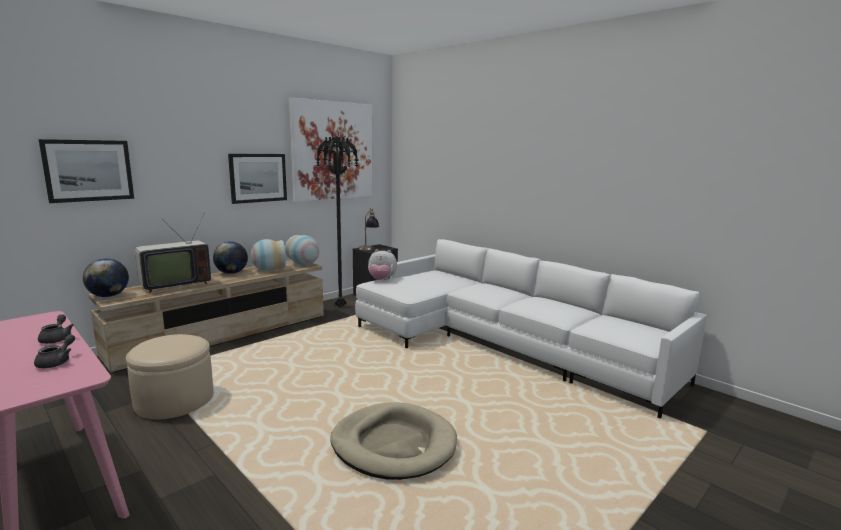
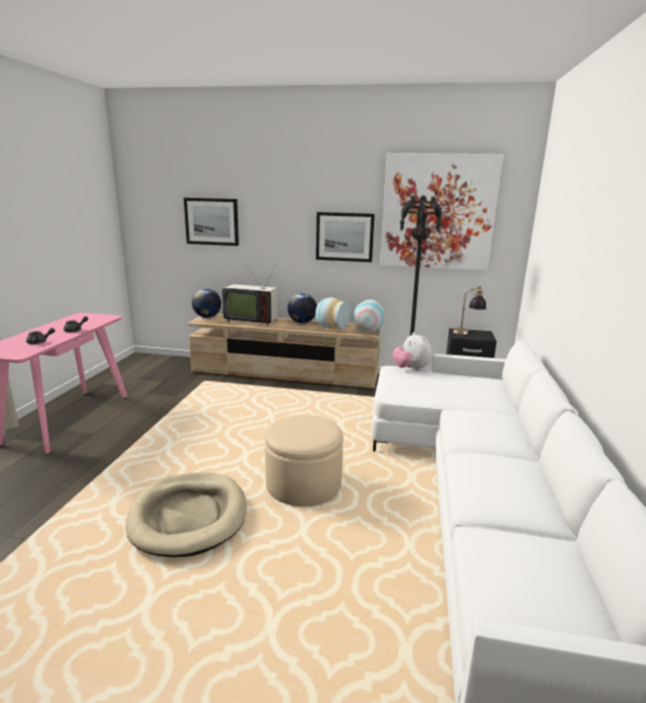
camera: 55 degrees right, 5 degrees up
beige ottoman [126,334,213,419] -> beige ottoman moved to [265,415,343,506]

